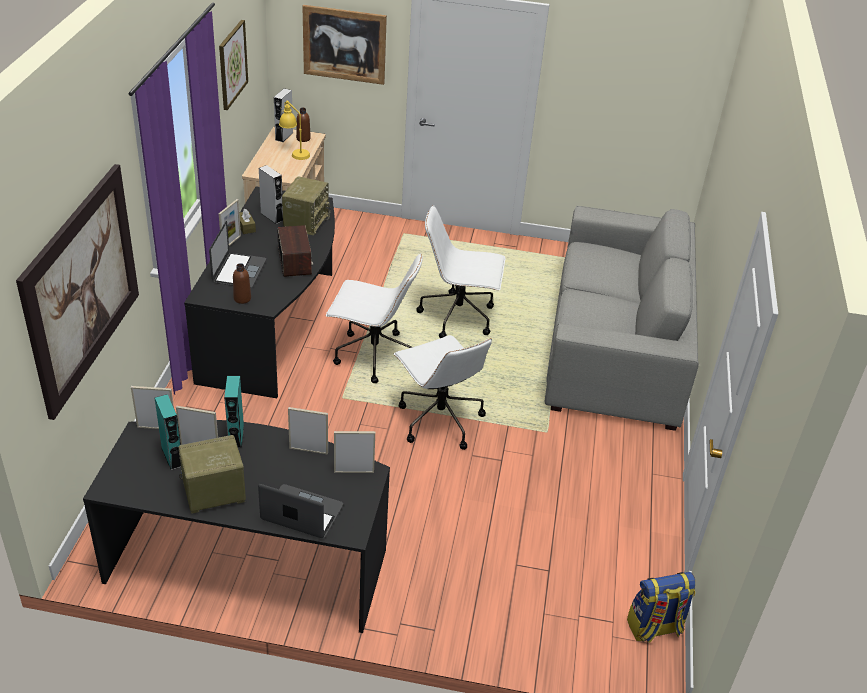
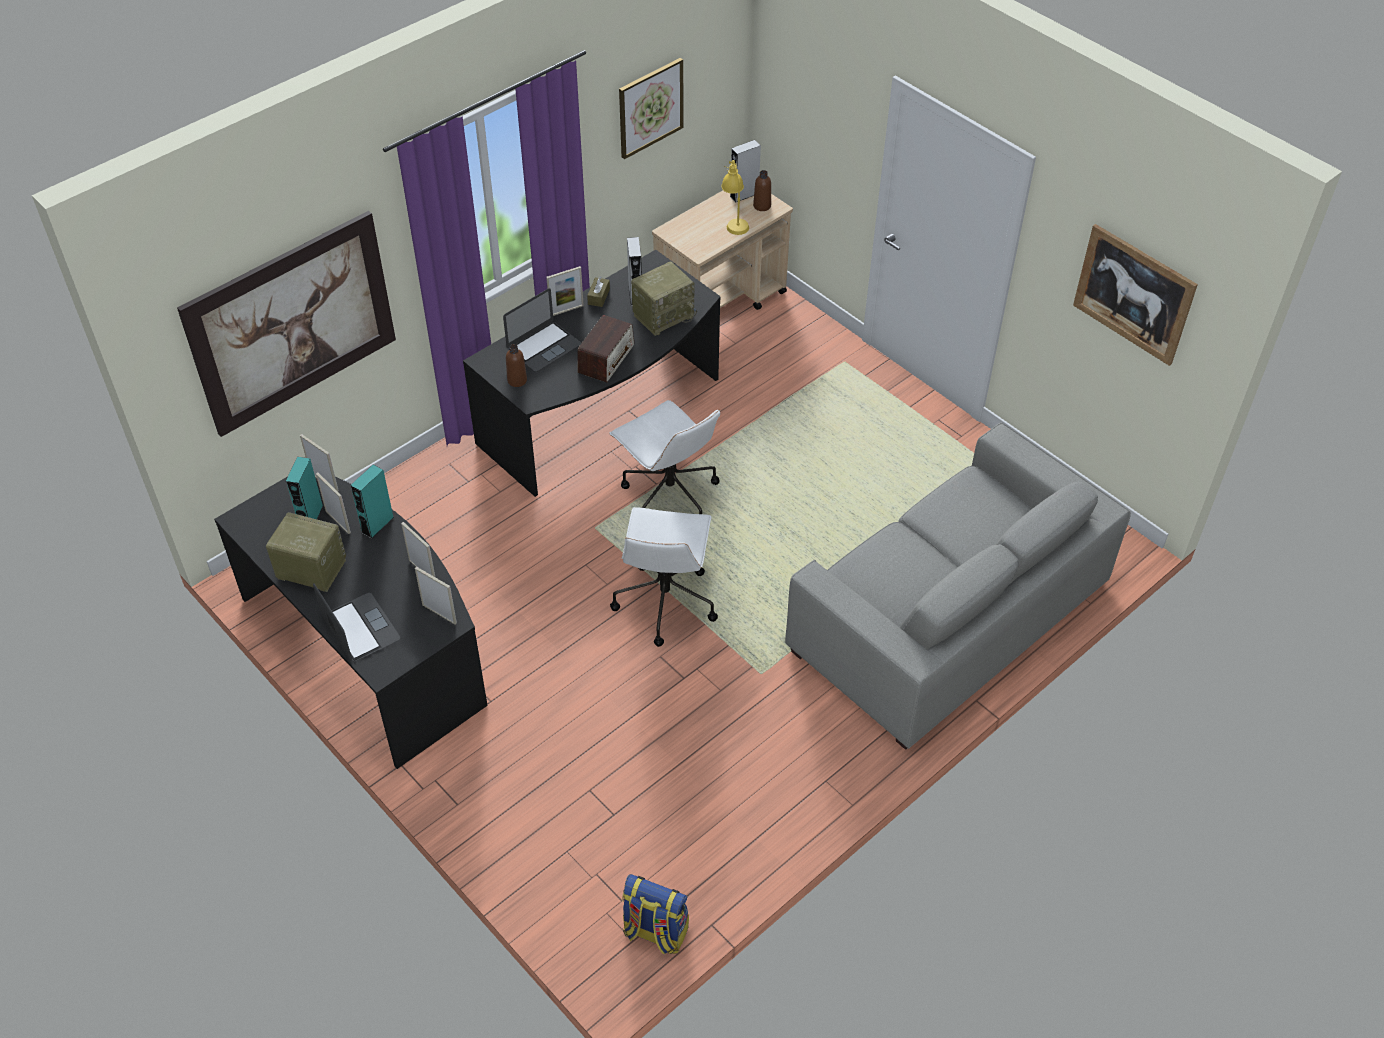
camera: 40 degrees right, 10 degrees up
picture [302,5,387,85] -> picture moved to [1073,224,1198,366]
white office chair [416,205,505,338] -> none

